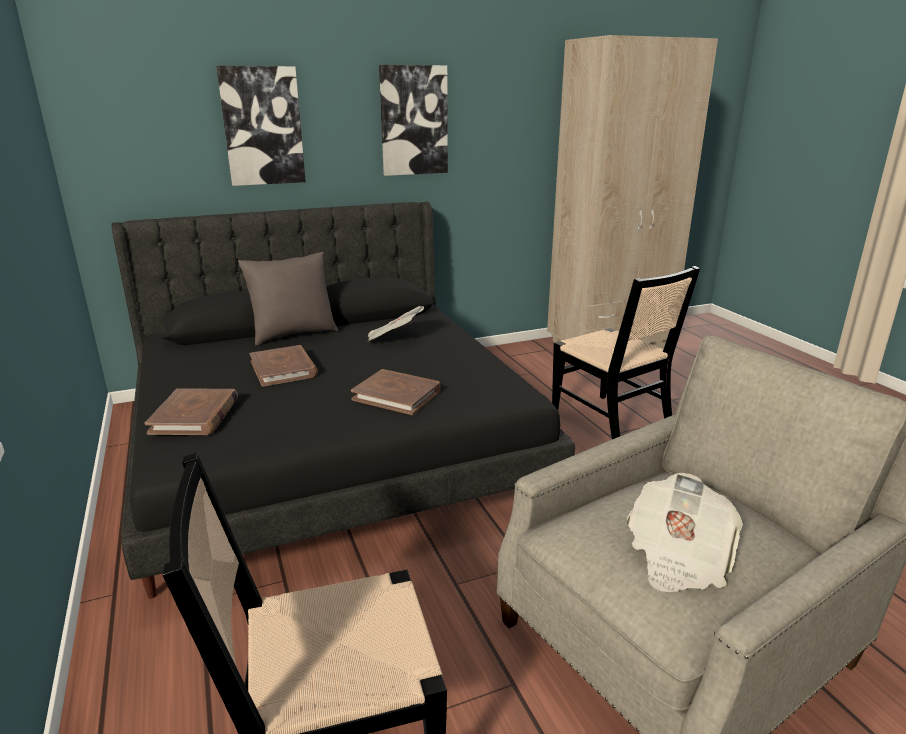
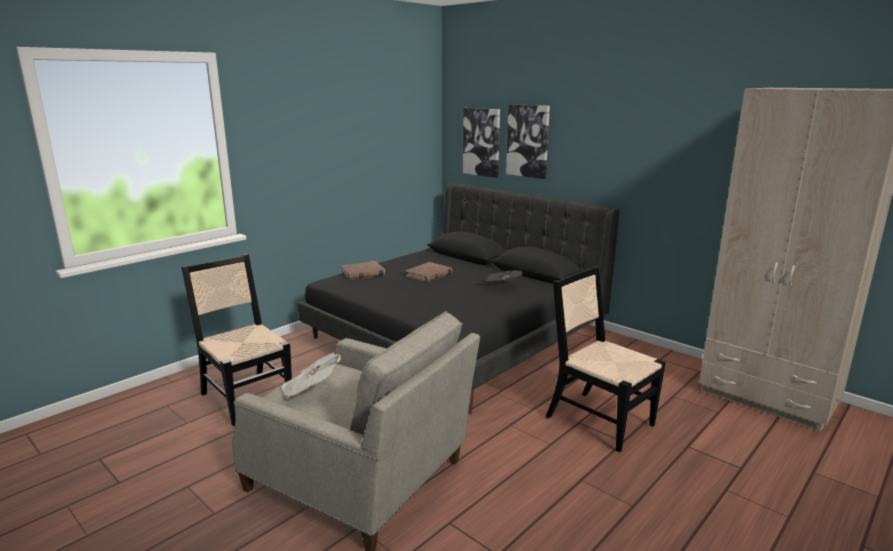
camera: 65 degrees right, 5 degrees down
grey pillow [238,252,338,346] -> none
brown book [351,369,441,415] -> none
picture [379,65,448,176] -> picture moved to [463,108,500,178]
chair [552,266,700,439] -> chair turned 105 degrees clockwise [545,266,666,452]

